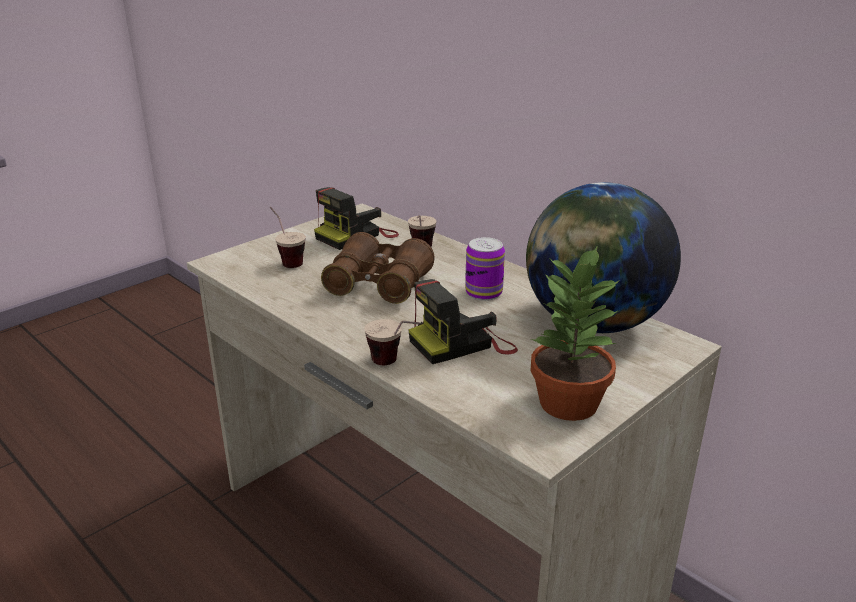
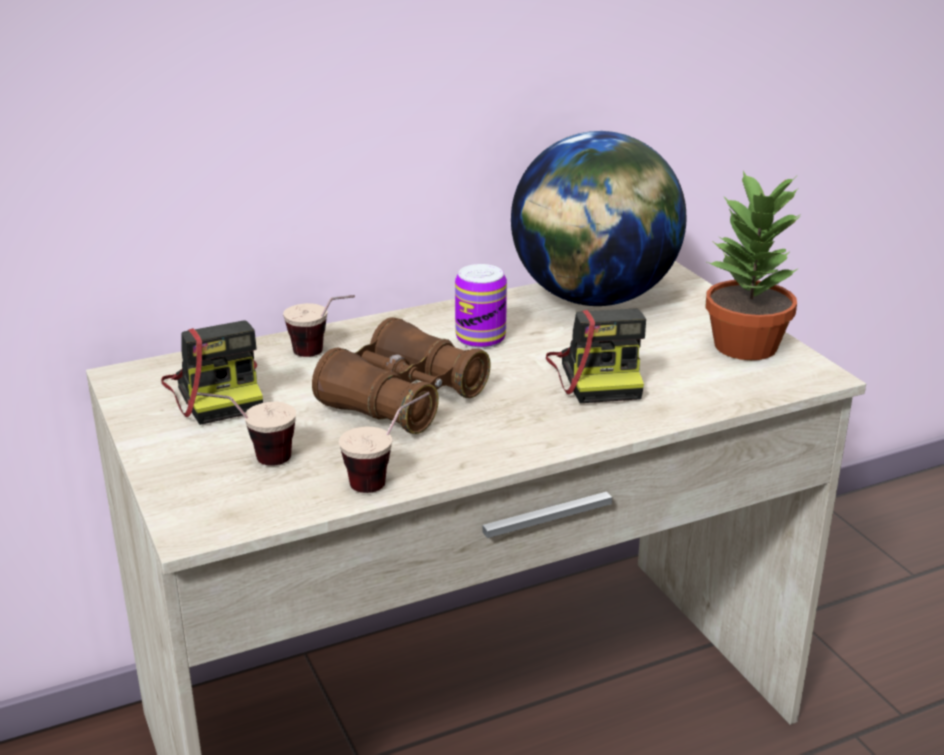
camera: 70 degrees left, 0 degrees up
cup [364,319,420,365] -> cup moved to [339,392,430,493]

